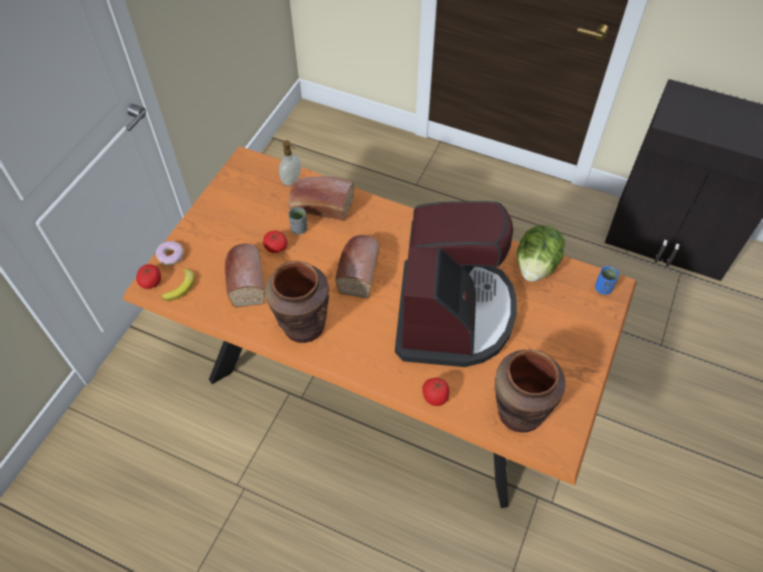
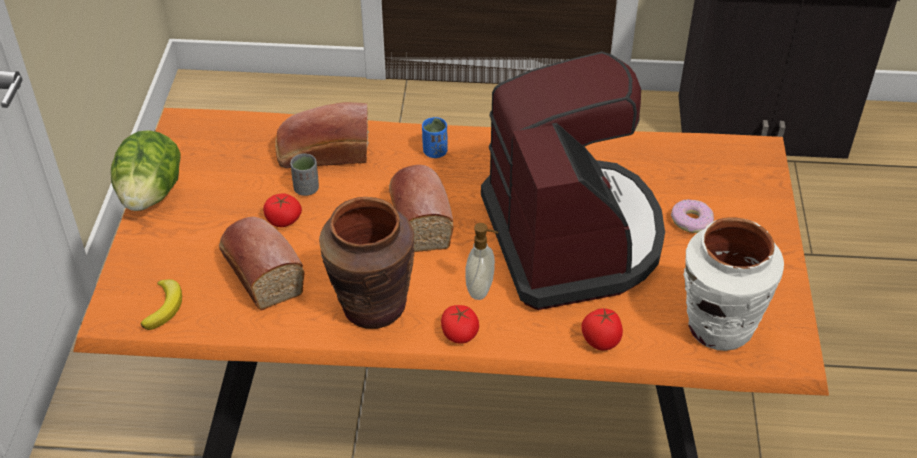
camera: 20 degrees left, 10 degrees down
tomato [136,264,161,289] -> tomato moved to [441,305,479,344]
donut [156,241,184,265] -> donut moved to [671,199,714,233]
soap dispenser [279,140,301,186] -> soap dispenser moved to [466,223,498,300]
brown vase [494,349,565,433] -> white vase [683,217,784,351]
lettuce [517,225,565,282] -> lettuce moved to [111,130,181,211]
blue cup [595,266,619,295] -> blue cup moved to [422,117,448,158]

